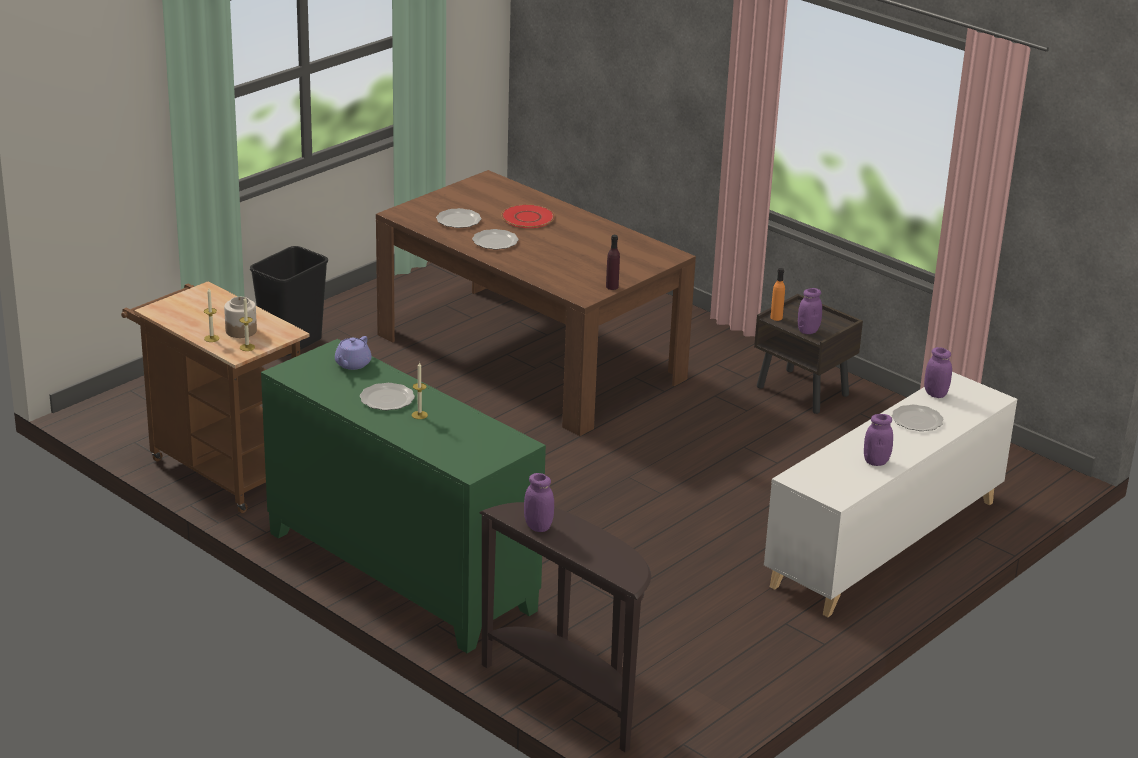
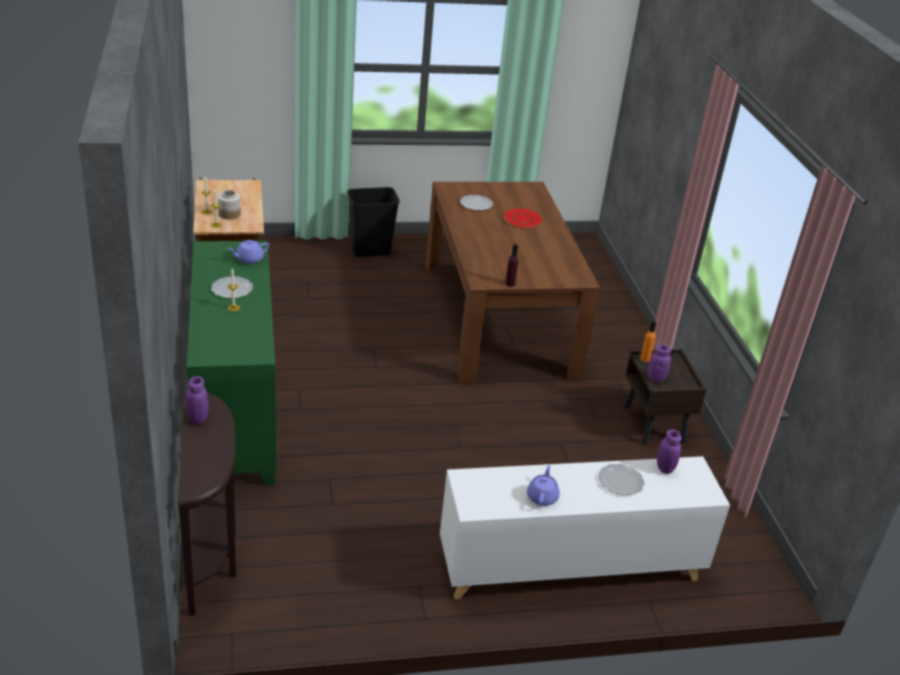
camera: 35 degrees right, 5 degrees up
plate [472,229,519,249] -> none
purple jar [864,414,893,466] -> purple teapot [527,465,560,506]

